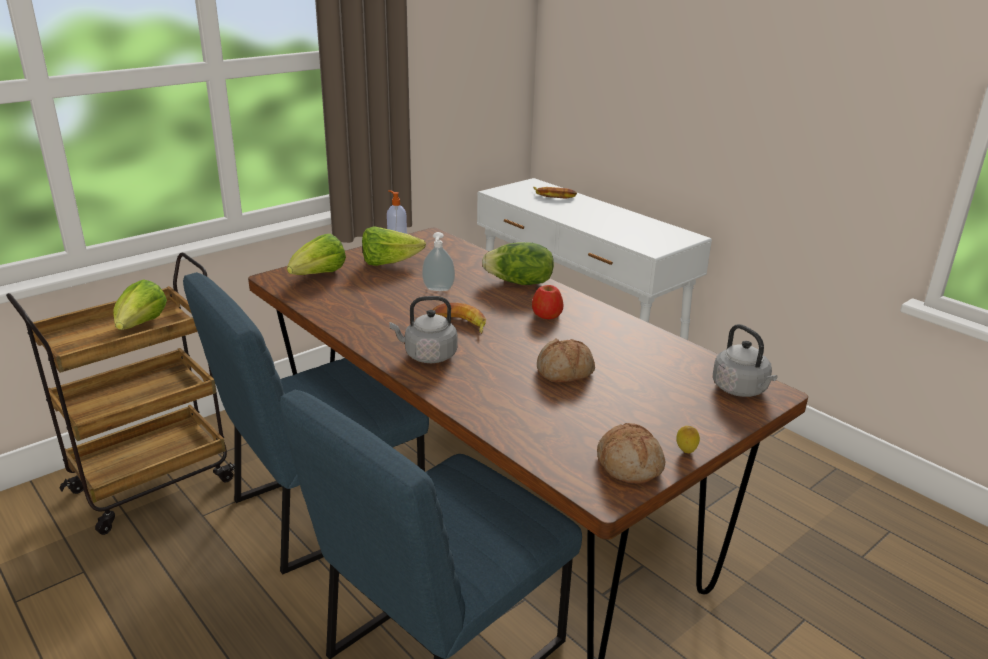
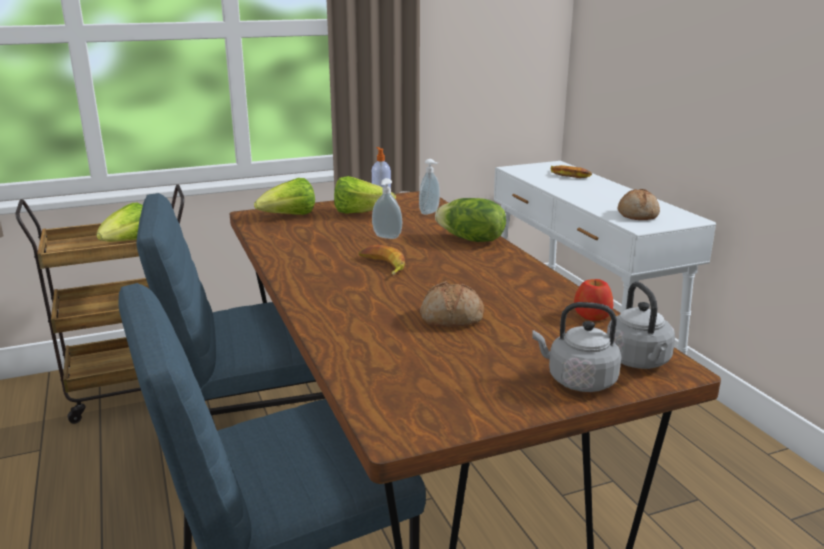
camera: 20 degrees right, 5 degrees down
grey kettle [389,296,458,363] -> grey kettle moved to [532,302,621,392]
apple [532,285,563,319] -> apple moved to [574,279,613,321]
bread [597,423,665,483] -> bread moved to [618,189,660,220]
lemon [676,426,700,453] -> none
none -> soap dispenser [419,159,440,215]

